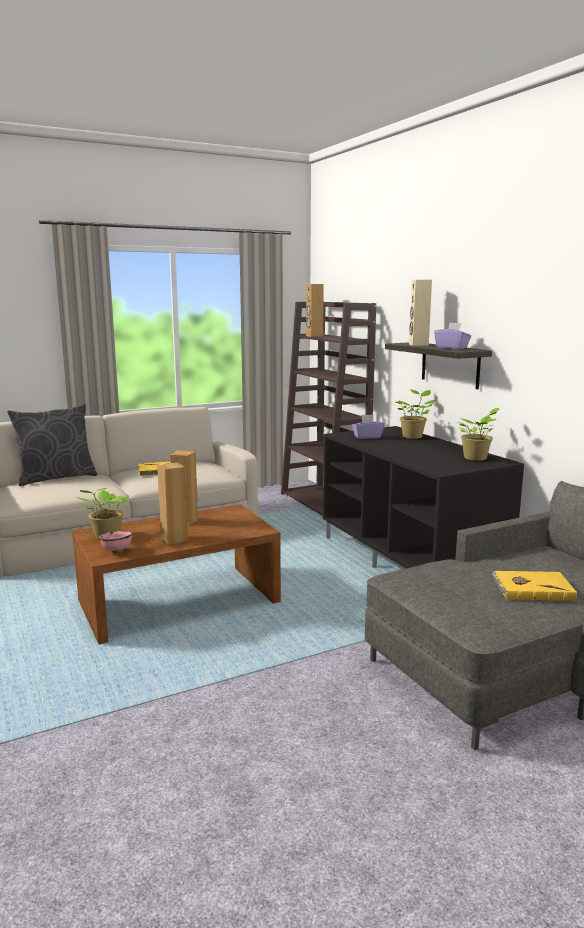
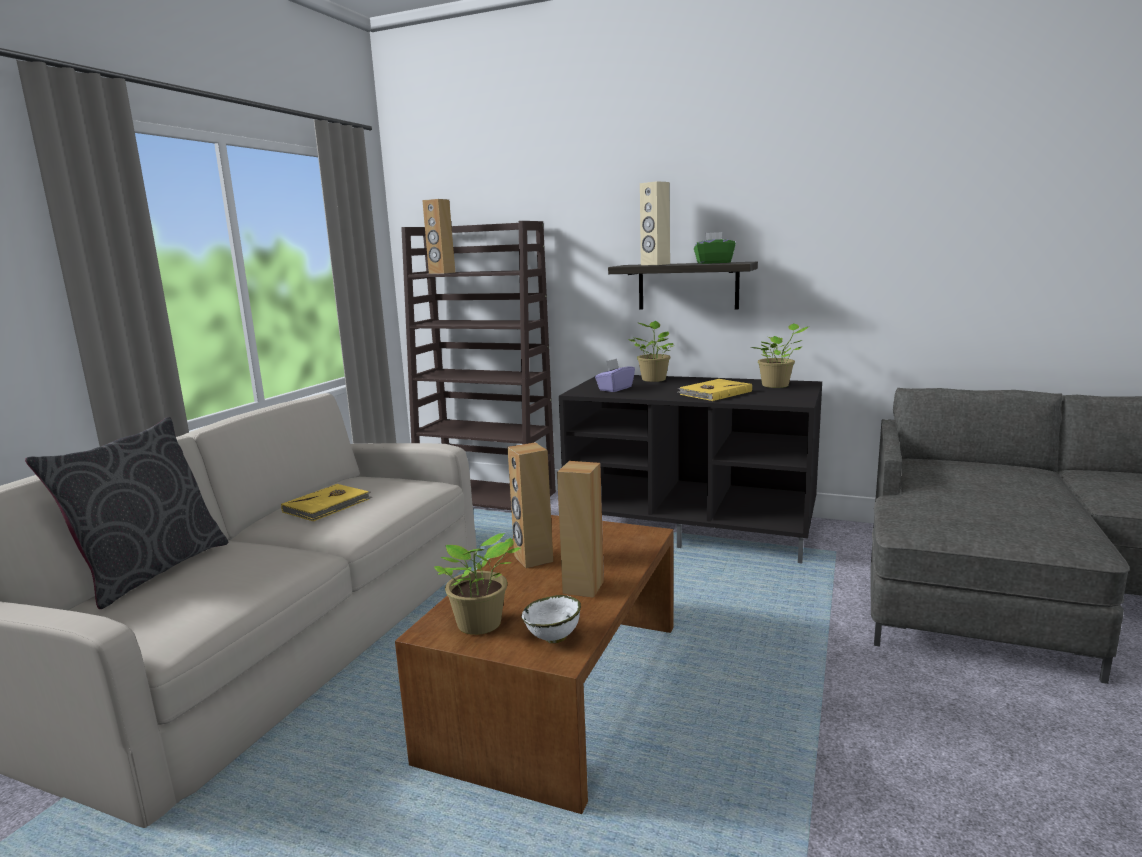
camera: 40 degrees left, 0 degrees up
pink bowl [99,530,133,553] -> white bowl [521,595,581,643]
purple tissue box [434,323,471,349] -> green tissue box [694,232,736,264]
yellow book [492,571,577,601] -> yellow book moved to [678,379,752,401]

